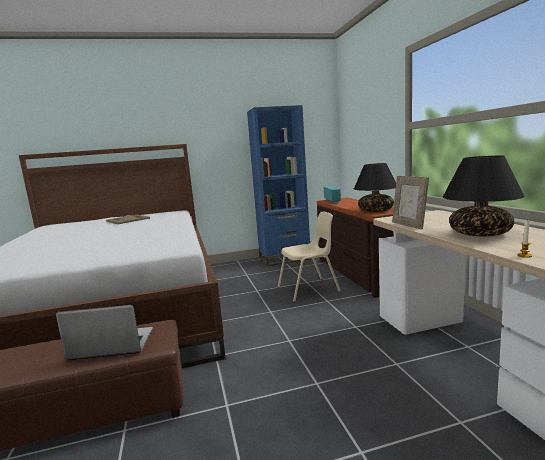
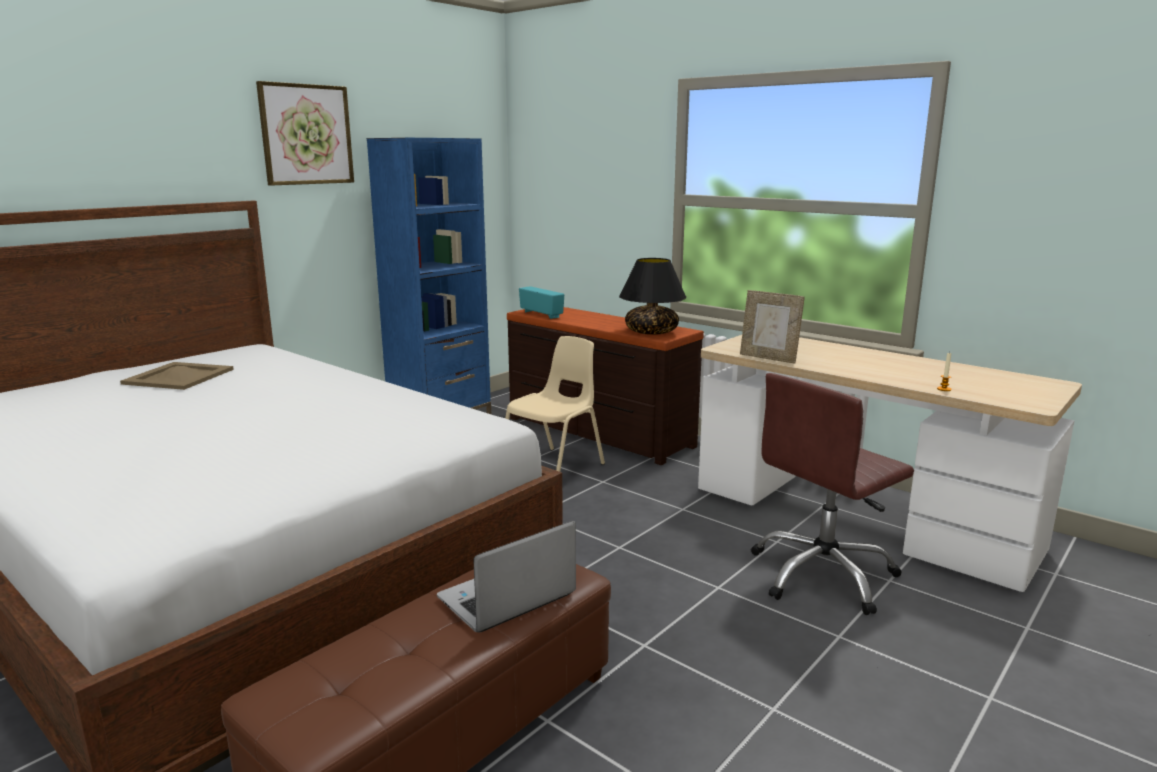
camera: 35 degrees left, 5 degrees up
black table lamp [442,156,525,236] -> none
none -> picture [256,81,354,186]
none -> brown office chair [751,373,914,615]

